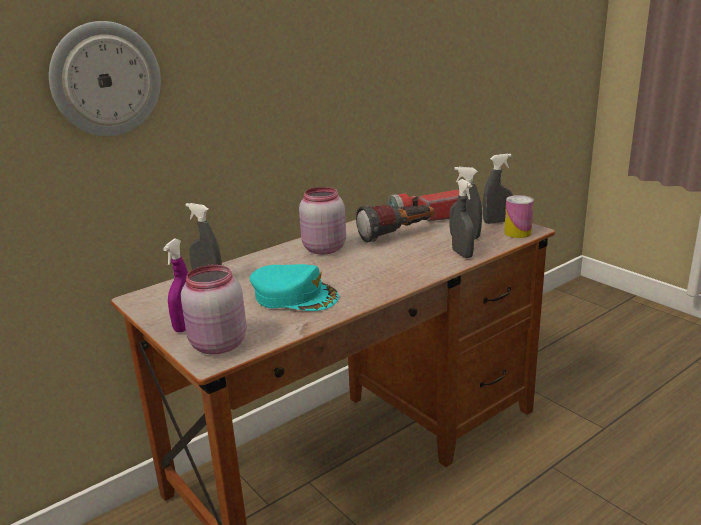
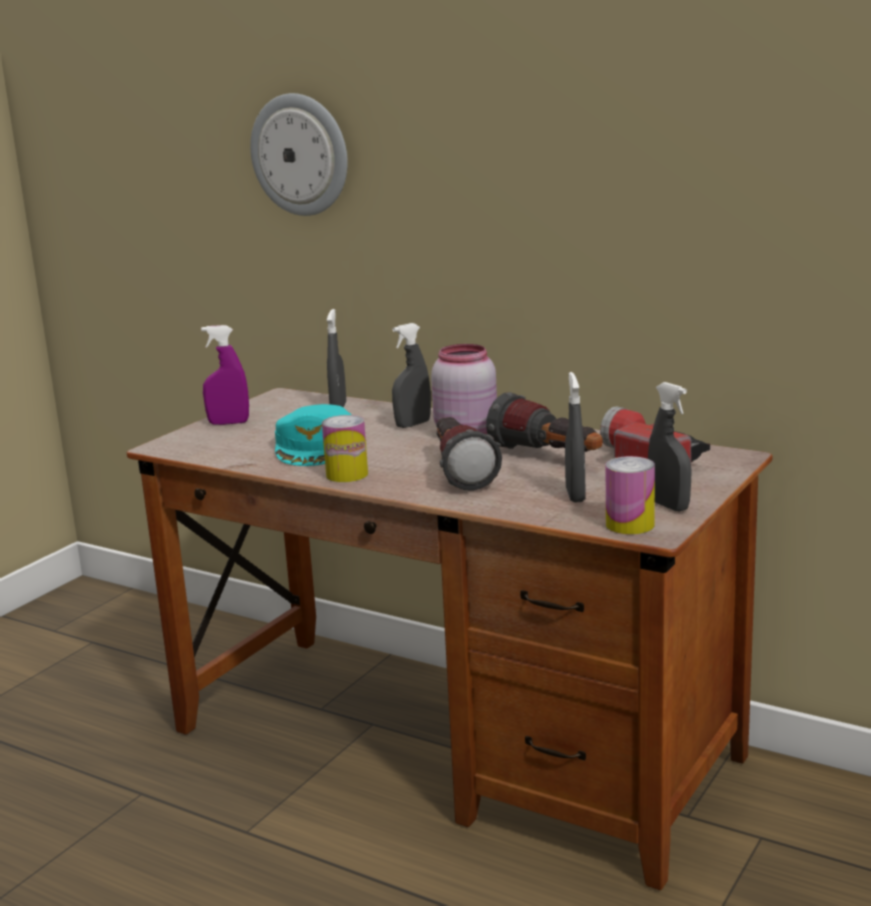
camera: 70 degrees right, 5 degrees down
pink jar [181,264,247,354] -> none
grey spray bottle [452,179,474,258] -> grey spray bottle moved to [392,323,431,428]
none -> can [322,415,368,482]
none -> flashlight [436,417,502,491]

